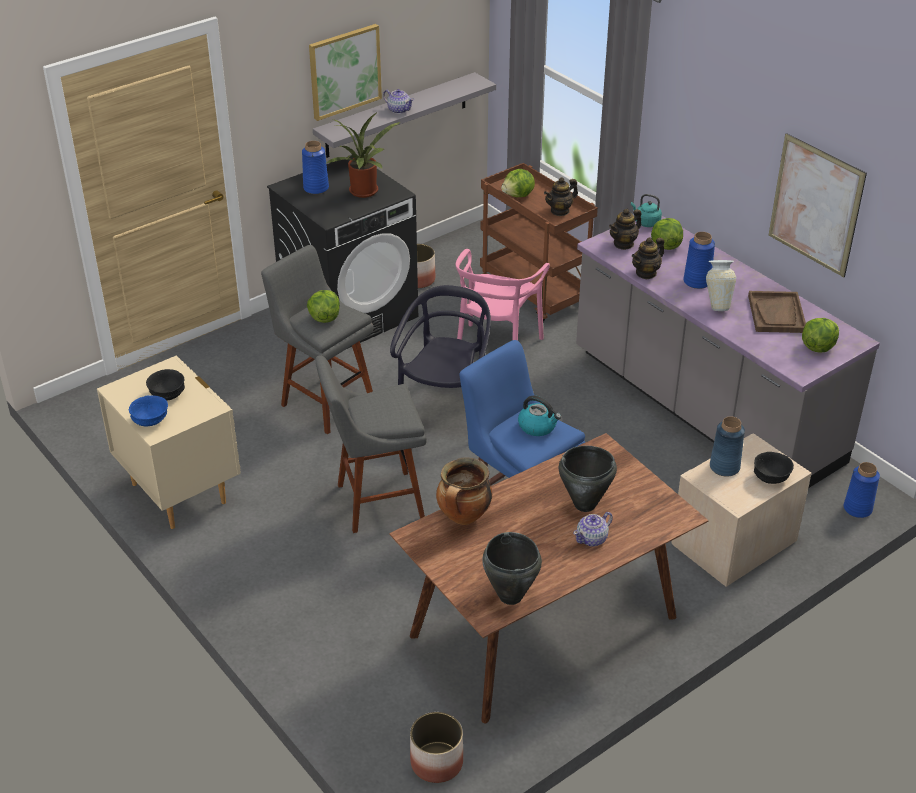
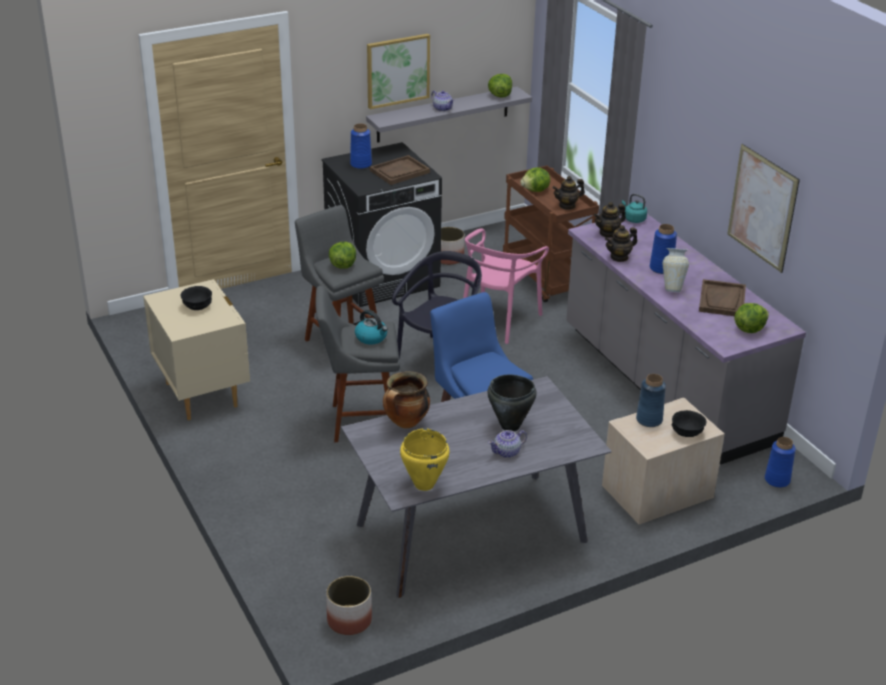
camera: 10 degrees right, 5 degrees down
blue bowl [129,395,168,426] -> none
potted plant [327,112,401,198] -> brown tray [370,155,430,185]
brown dining table [389,433,709,723] -> grey dining table [341,376,612,598]
black cooking pot [482,532,542,605] -> yellow cooking pot [400,428,450,491]
kettle [518,396,561,436] -> kettle moved to [355,310,388,345]
lettuce [651,218,683,250] -> lettuce moved to [488,74,512,98]

